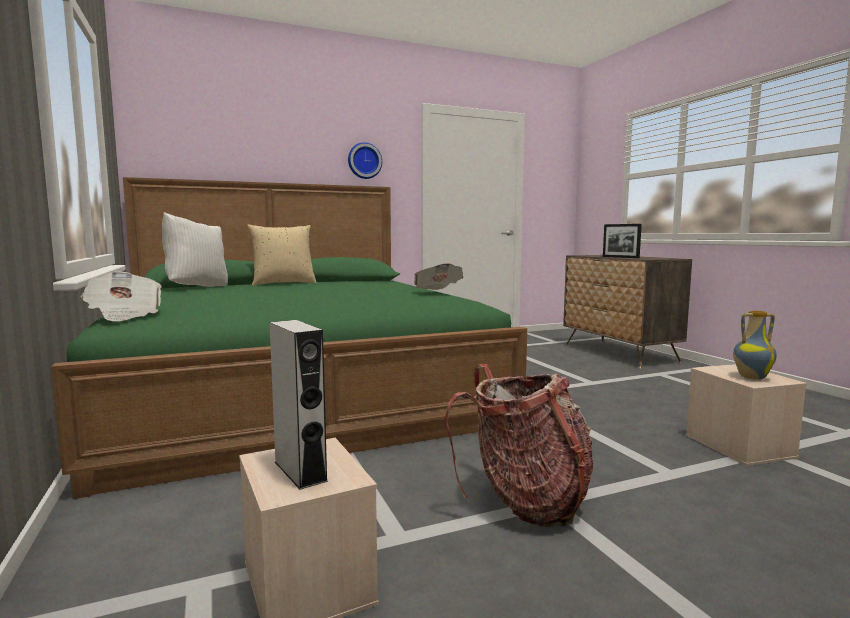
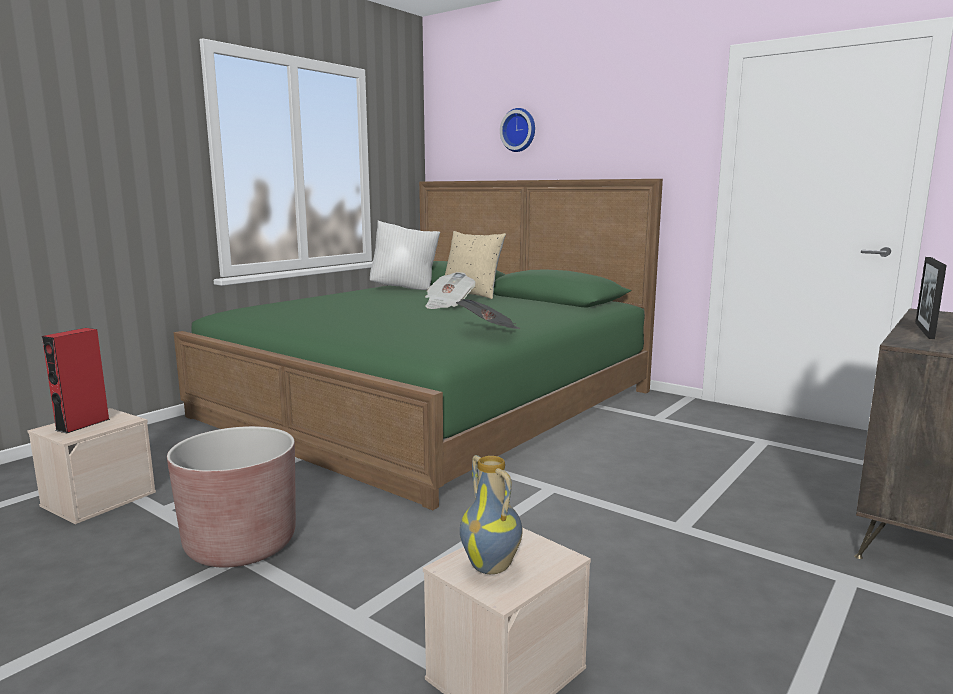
camera: 60 degrees right, 5 degrees up
newspaper [81,271,161,321] -> newspaper moved to [425,272,476,309]
grey speaker [269,320,328,490] -> red speaker [42,328,110,433]
wall clock [348,142,382,179] -> wall clock moved to [500,108,535,152]
backpack [445,364,593,527] -> brown planter [167,426,296,567]

